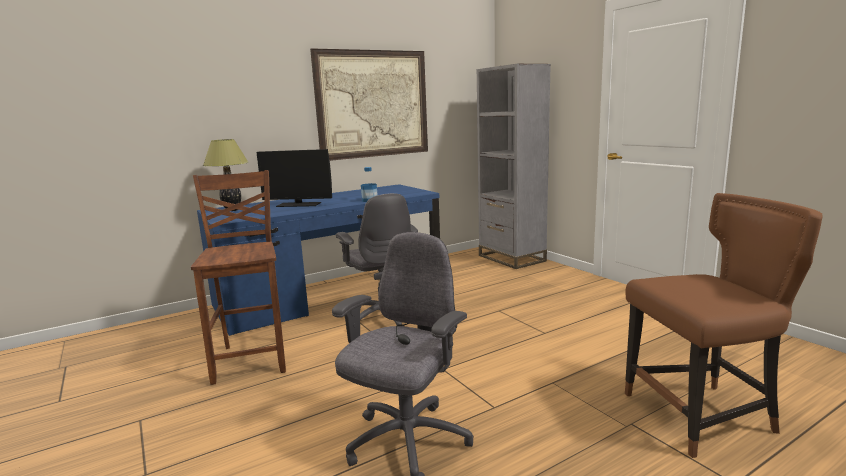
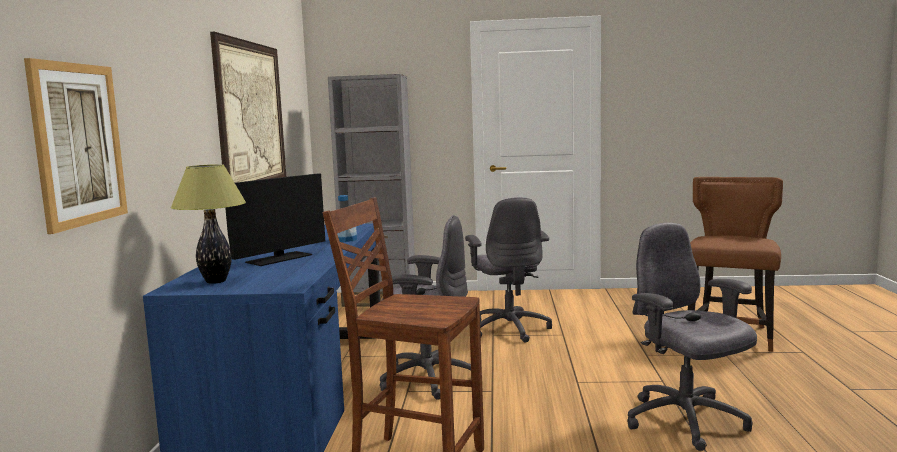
camera: 55 degrees left, 5 degrees down
none -> picture [24,58,128,234]
none -> grey office chair [465,197,552,343]

